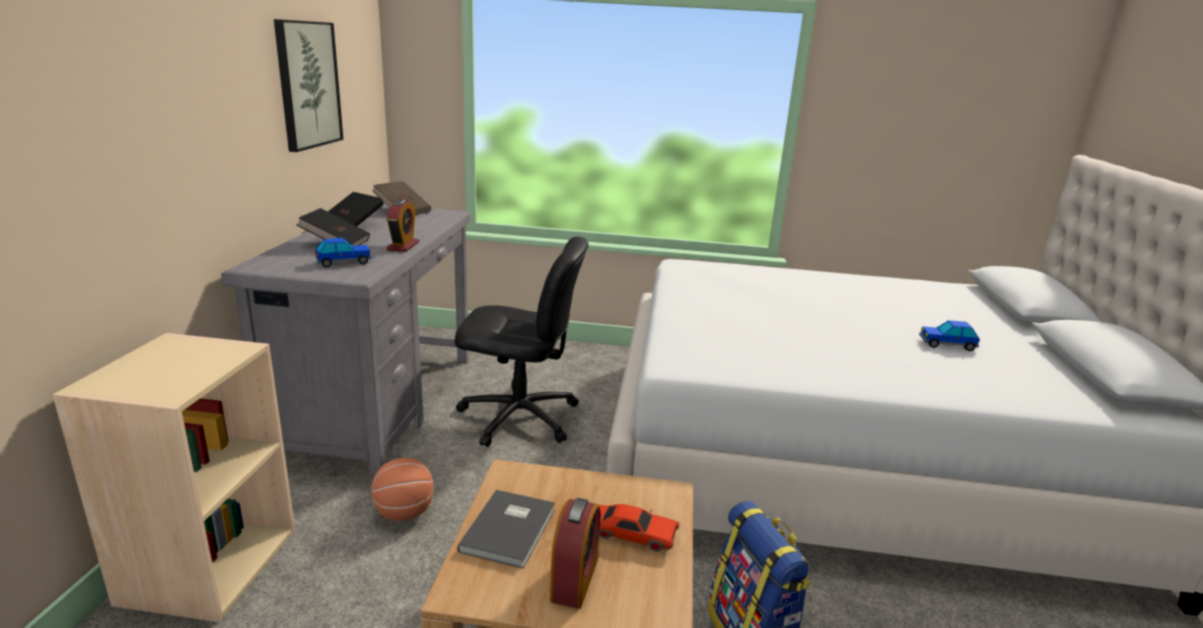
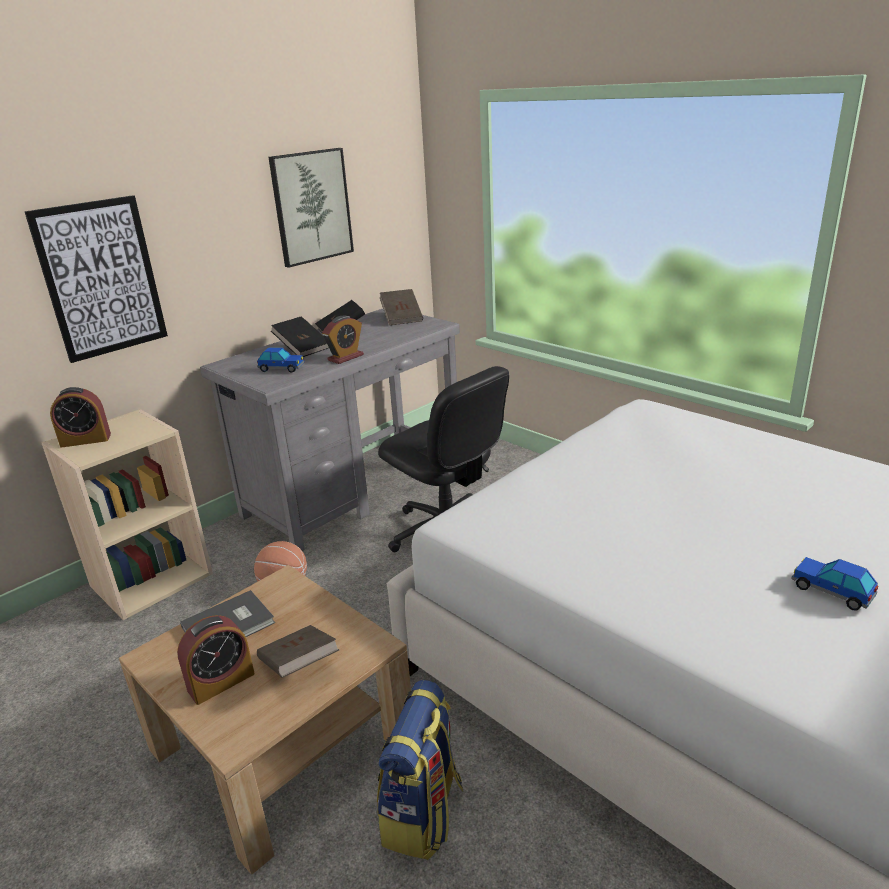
camera: 40 degrees right, 5 degrees up
red toy car [598,504,679,552] -> brown book [257,625,339,678]
none -> picture [25,195,168,363]
none -> alarm clock [50,387,111,448]

